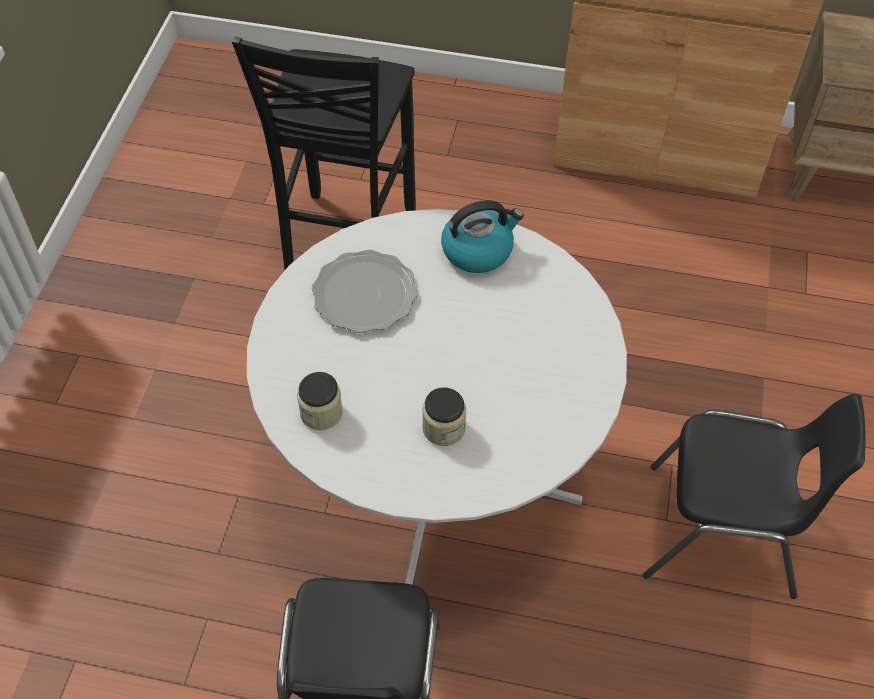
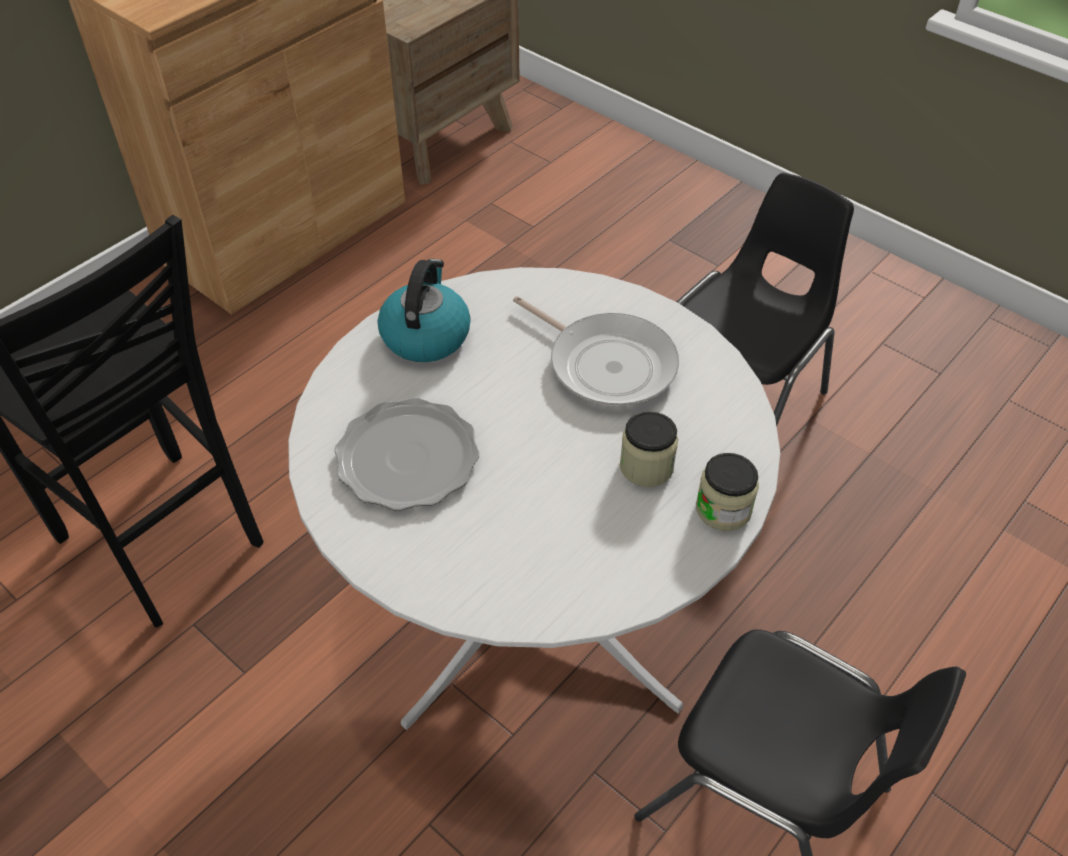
camera: 60 degrees left, 5 degrees down
jar [297,372,343,430] -> jar moved to [696,453,759,531]
none -> frying pan [513,296,679,406]

